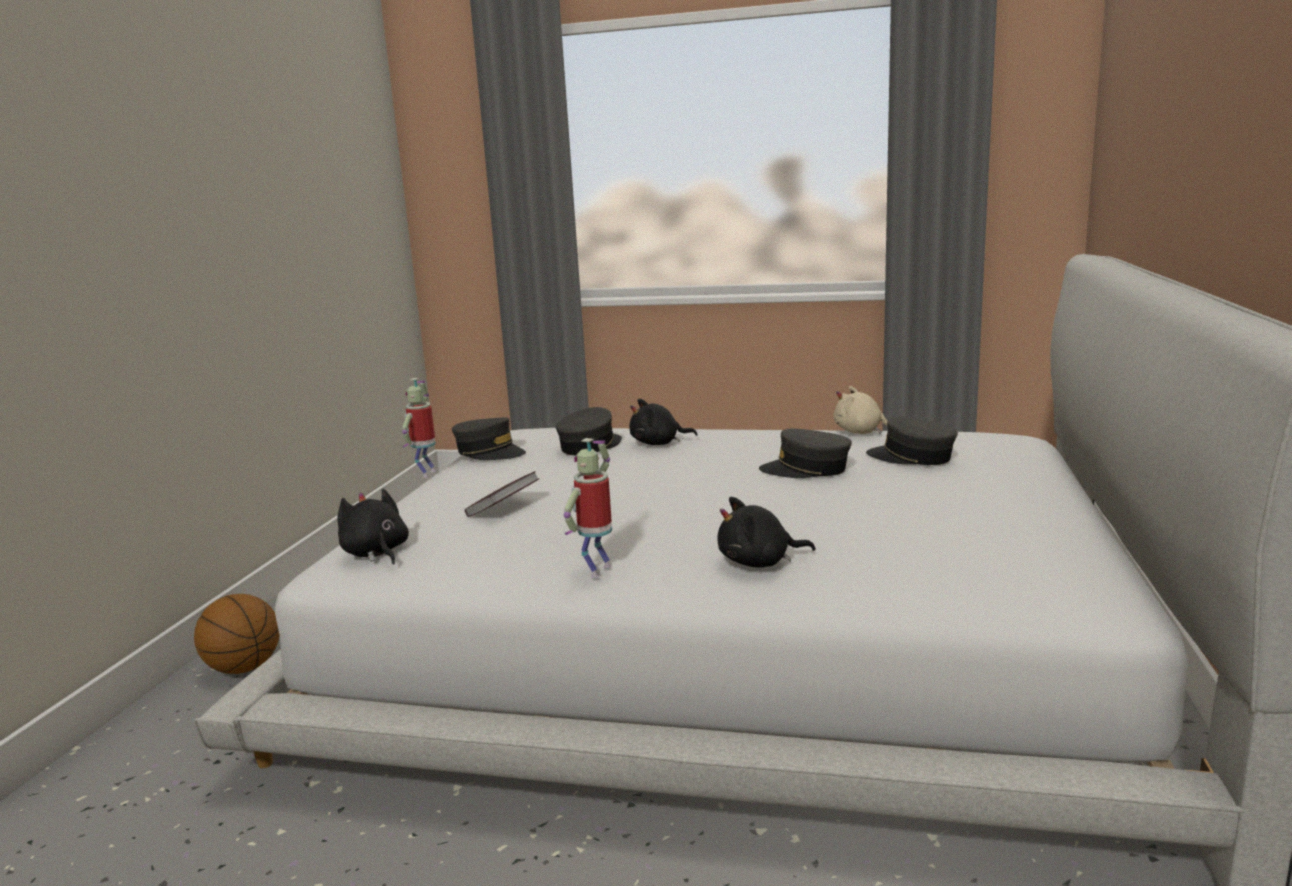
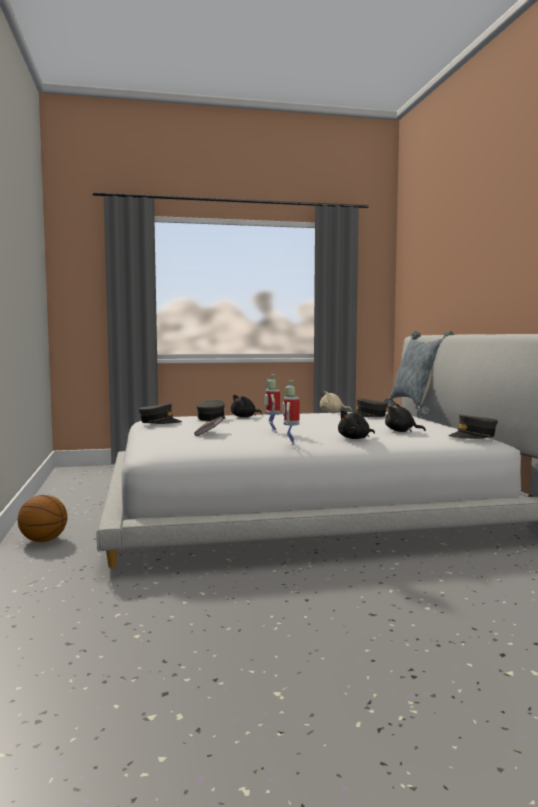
camera: 25 degrees left, 10 degrees down
black plush toy [338,488,409,565] -> black plush toy moved to [385,404,426,432]
toy robot [402,378,436,478] -> toy robot moved to [265,375,280,433]
grey cap [759,428,852,478] -> grey cap moved to [448,415,498,439]
none -> pillow [384,330,454,418]

